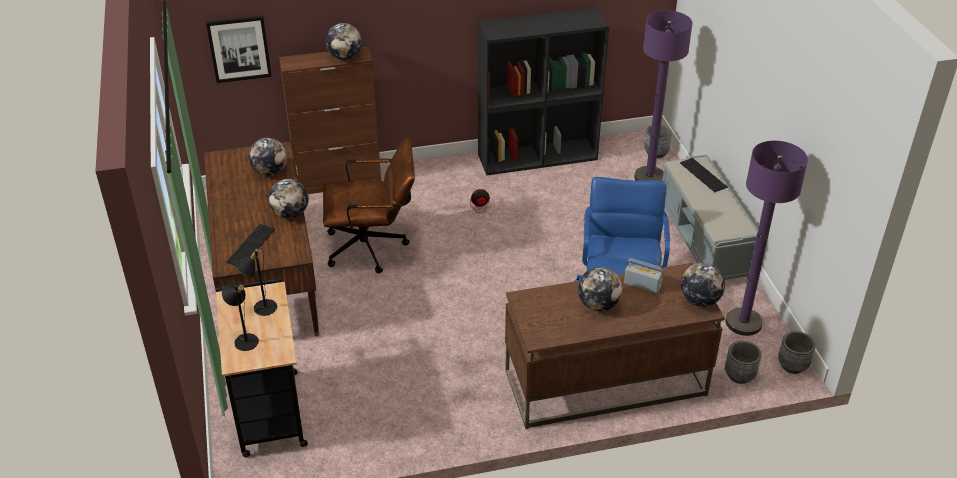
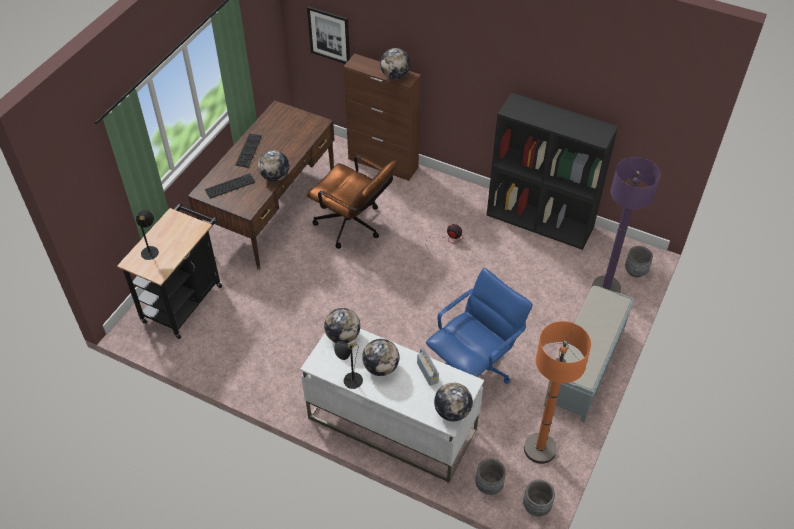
camera: 40 degrees right, 10 degrees up
black table lamp [234,248,277,316] -> black table lamp moved to [334,341,363,389]
globe [248,138,287,176] -> globe moved to [324,308,360,343]
brown desk [505,263,725,429] -> white desk [300,329,484,483]
keyboard [680,158,727,192] -> keyboard moved to [235,134,262,168]
purple floor lamp [726,141,808,336] -> orange floor lamp [524,321,591,464]

